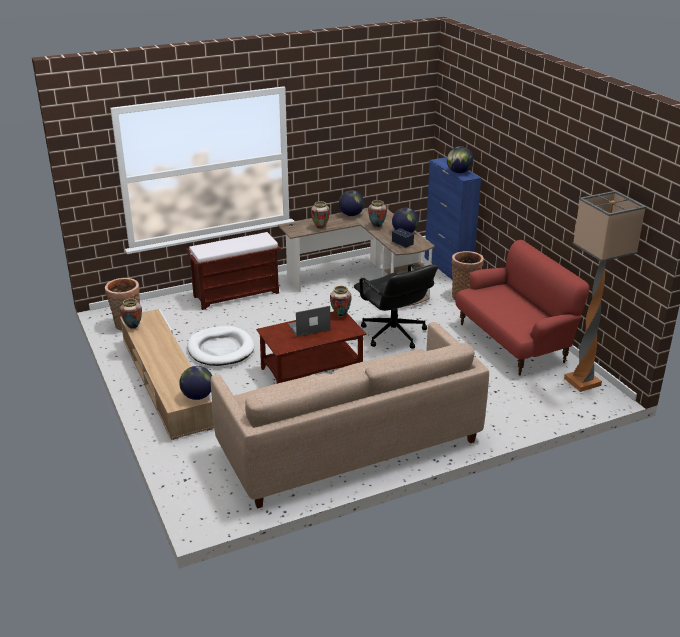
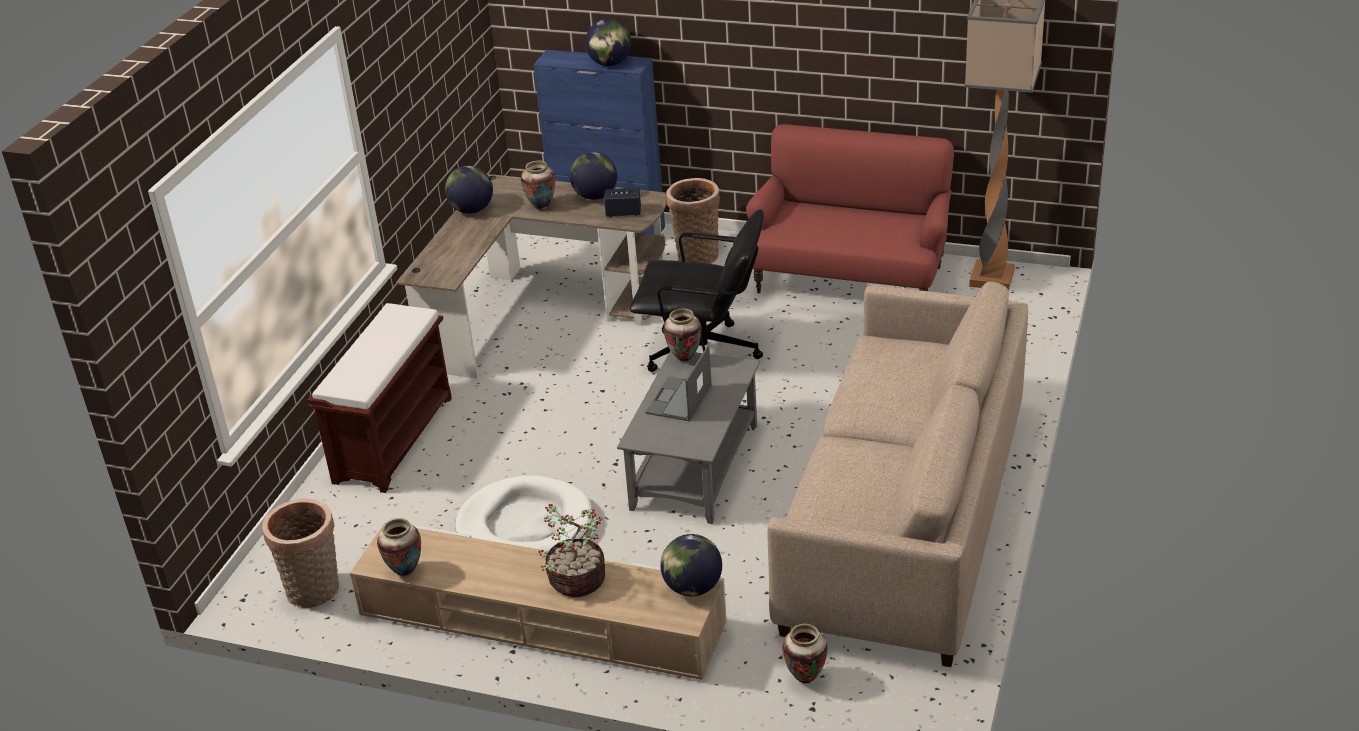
camera: 45 degrees left, 5 degrees up
brown coffee table [256,311,367,384] -> grey coffee table [617,351,760,524]
vase [311,201,330,229] -> vase moved to [782,624,828,684]
none -> potted plant [538,503,605,597]

